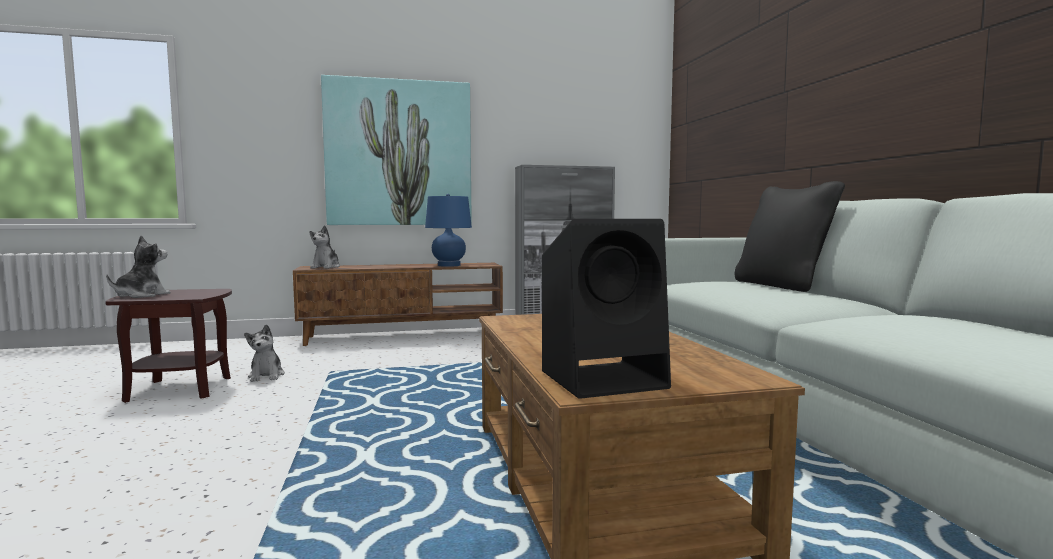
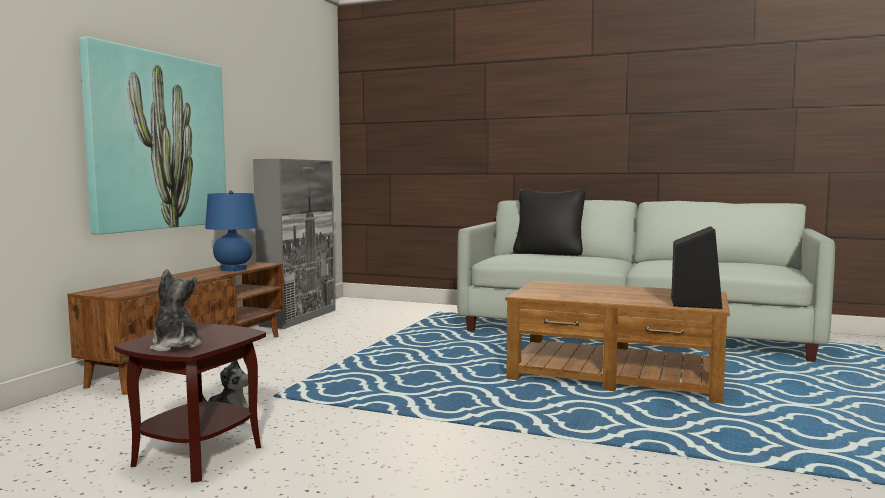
camera: 55 degrees left, 0 degrees up
plush toy [309,225,340,269] -> none

